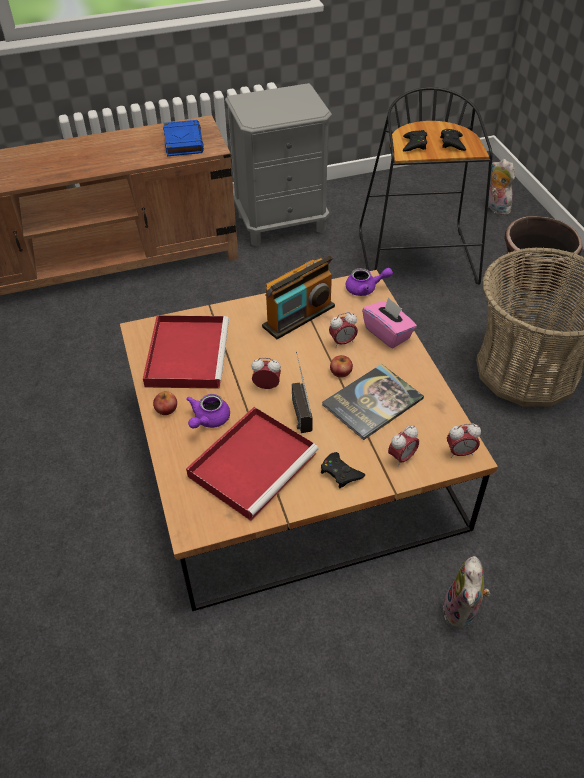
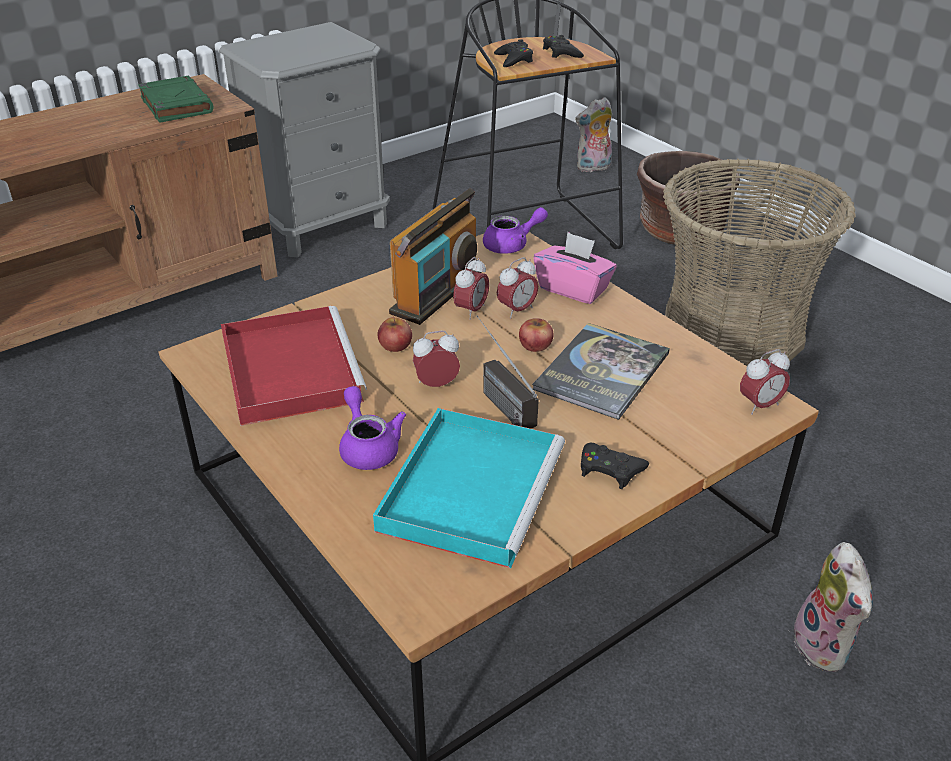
camera: 20 degrees left, 10 degrees down
apple [153,391,177,415] -> apple moved to [378,316,412,352]
blue book [163,120,204,156] -> green book [138,76,213,123]
purple teapot [186,394,230,428] -> purple teapot turned 150 degrees clockwise [339,386,406,470]
red tray [186,407,319,521] -> turquoise tray [373,408,565,569]
alarm clock [388,426,419,467] -> alarm clock moved to [453,257,489,320]
plush toy [488,159,515,215] -> plush toy turned 60 degrees counterclockwise [575,97,612,172]

